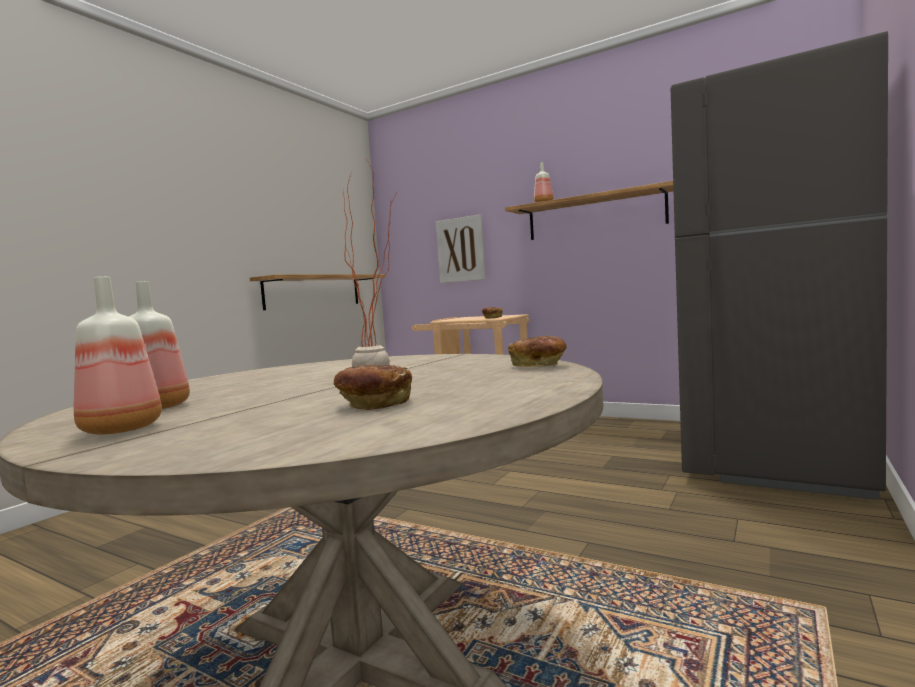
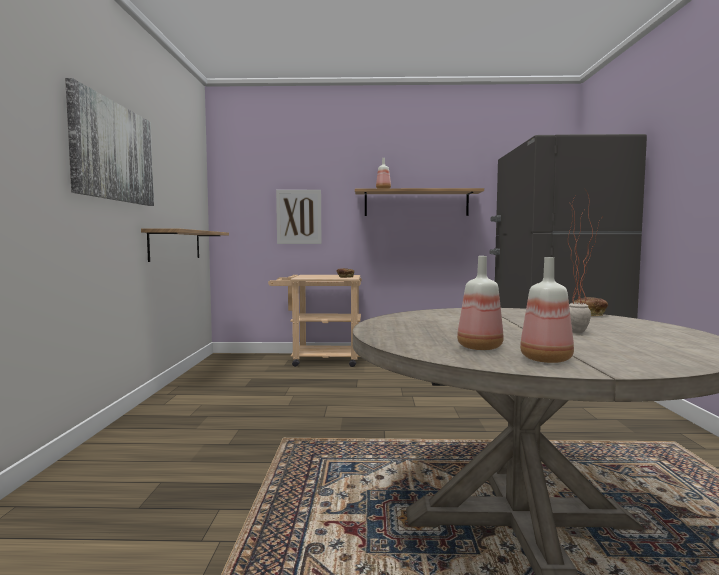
camera: 30 degrees left, 0 degrees up
bread [334,365,412,410] -> none
none -> picture [65,78,154,206]

